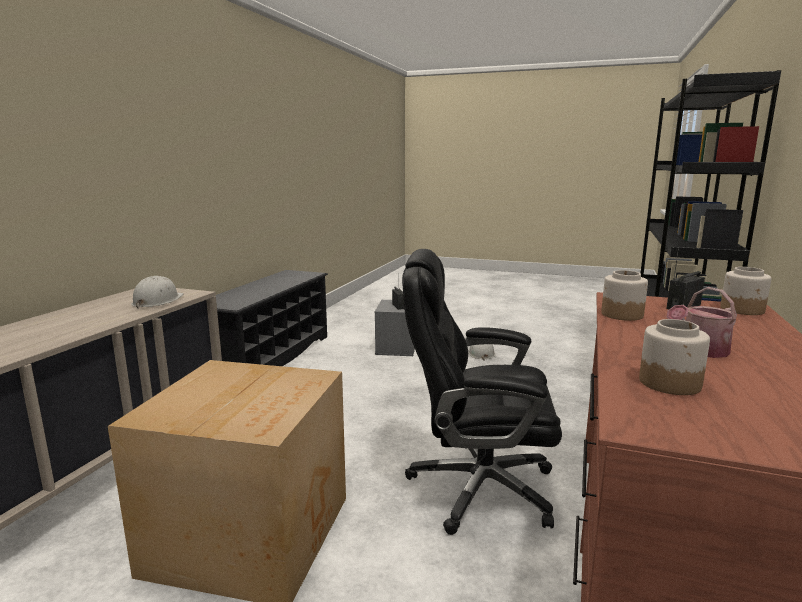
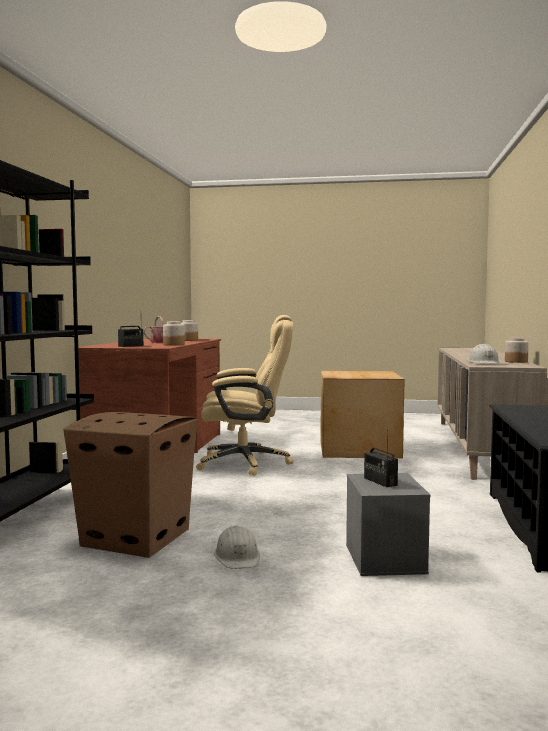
camera: 170 degrees right, 10 degrees down
black office chair [402,249,562,535] -> beige office chair [196,315,294,476]
jar [720,267,771,315] -> jar moved to [505,338,529,363]
none -> cardboard box [63,412,197,558]

